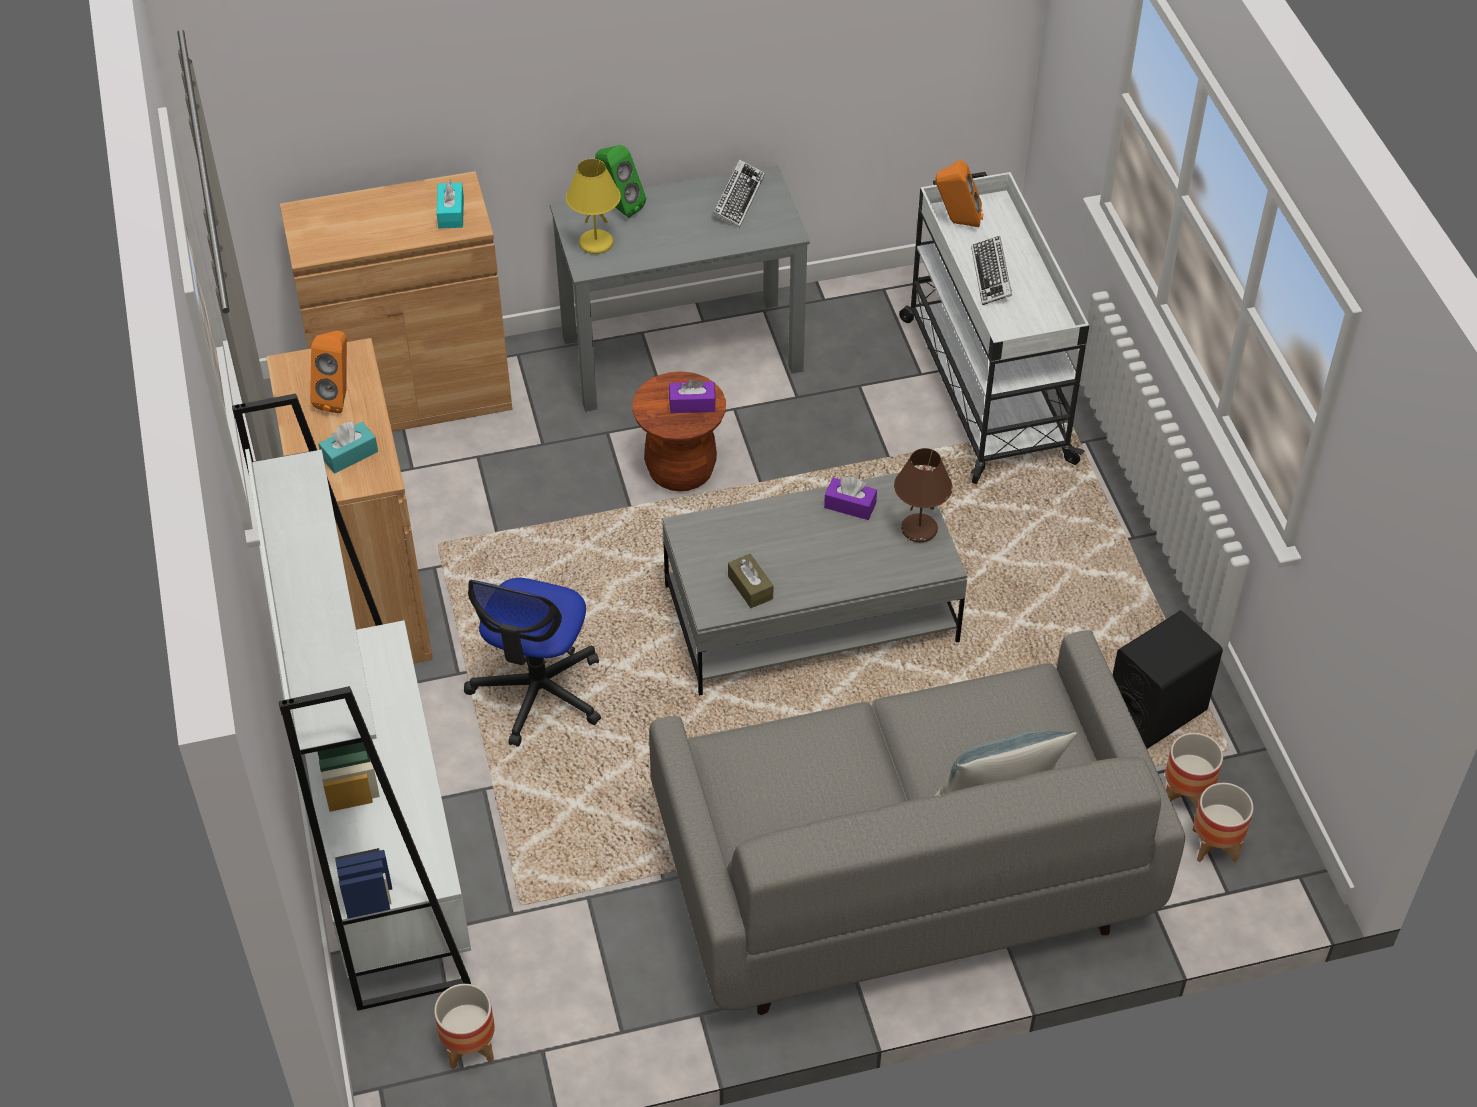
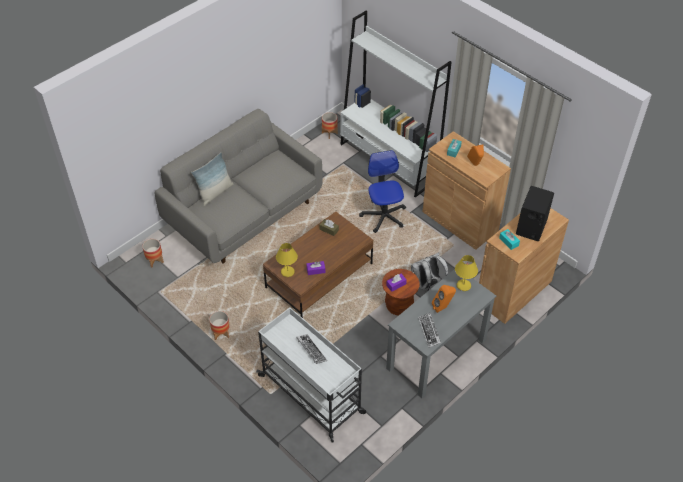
camera: 150 degrees right, 0 degrees up
green speaker [595,145,646,218] -> none
grey coffee table [663,468,968,696] -> brown coffee table [263,211,373,318]
brown table lamp [894,448,953,542] -> yellow table lamp [276,243,298,277]
orange speaker [936,160,983,227] -> orange speaker moved to [432,285,456,313]
black speaker [1113,611,1223,749] -> black speaker moved to [516,186,554,241]
planter [1165,733,1223,812] -> planter moved to [209,311,230,340]
none -> white backpack [411,252,448,291]

